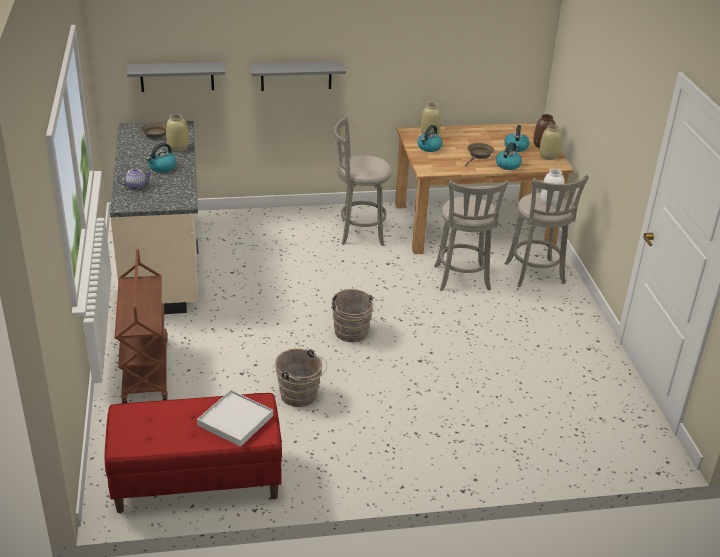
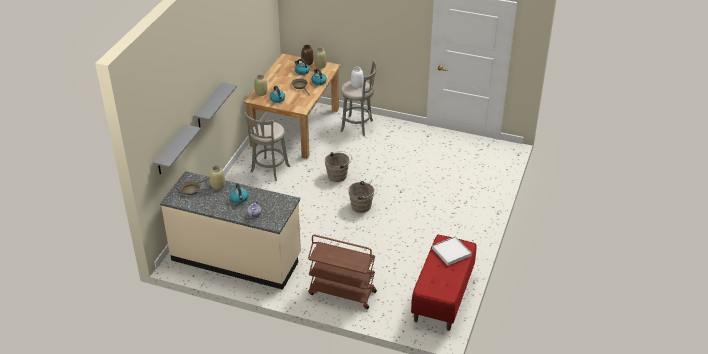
camera: 60 degrees left, 5 degrees up
brown bucket [275,349,327,407] -> brown bucket moved to [325,151,352,182]
grey stool [434,180,508,291] -> none

